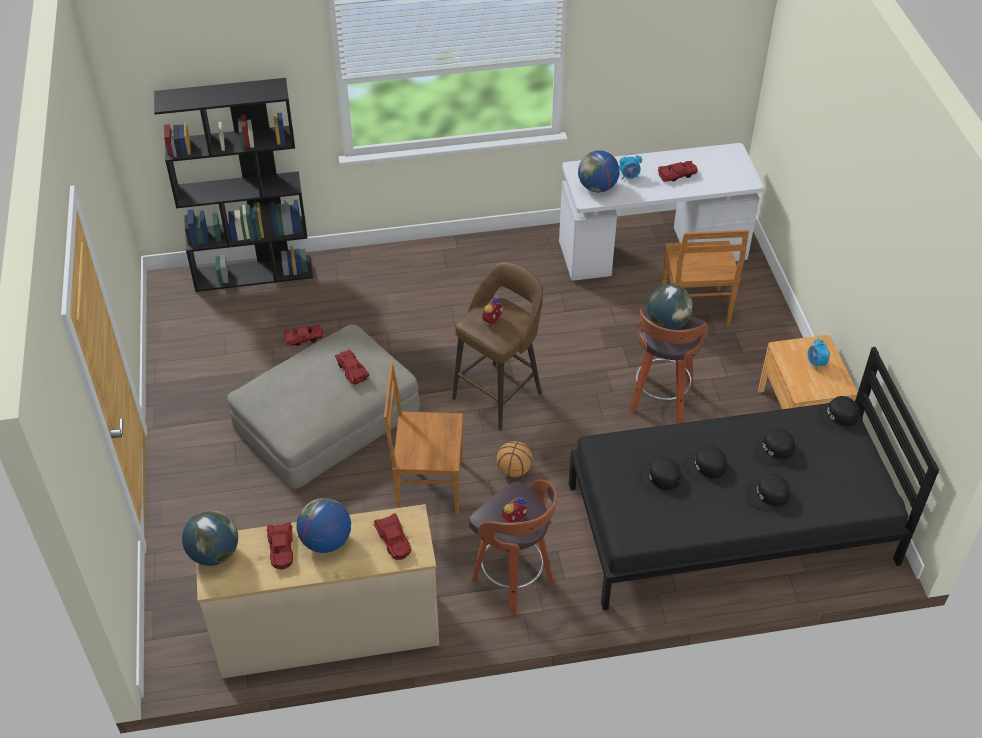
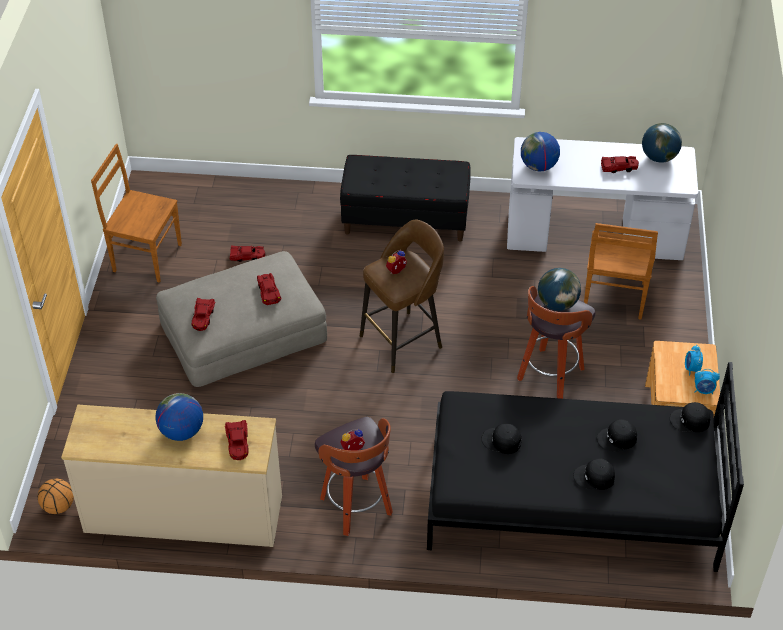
camera: 15 degrees right, 0 degrees up
black bookcase [154,78,313,292] -> none
globe [182,510,238,566] -> globe moved to [642,123,682,163]
red toy car [266,522,293,569] -> red toy car moved to [191,298,216,331]
brown chair [384,363,463,515] -> brown chair moved to [91,144,182,283]
basketball [496,441,533,477] -> basketball moved to [38,479,74,514]
alarm clock [620,153,642,180] -> alarm clock moved to [694,369,720,394]
black cap [683,446,727,480] -> none
none -> black bench [340,155,471,241]

